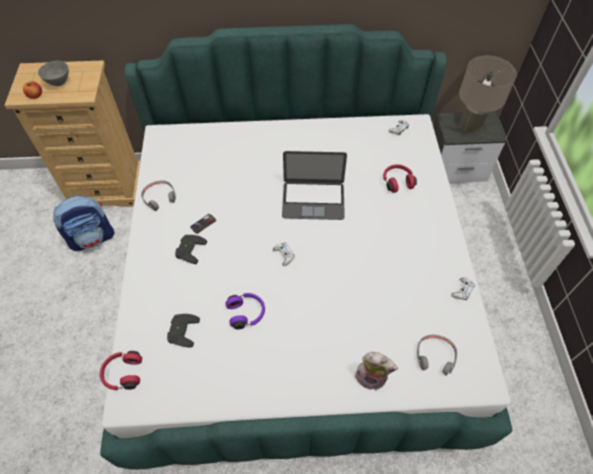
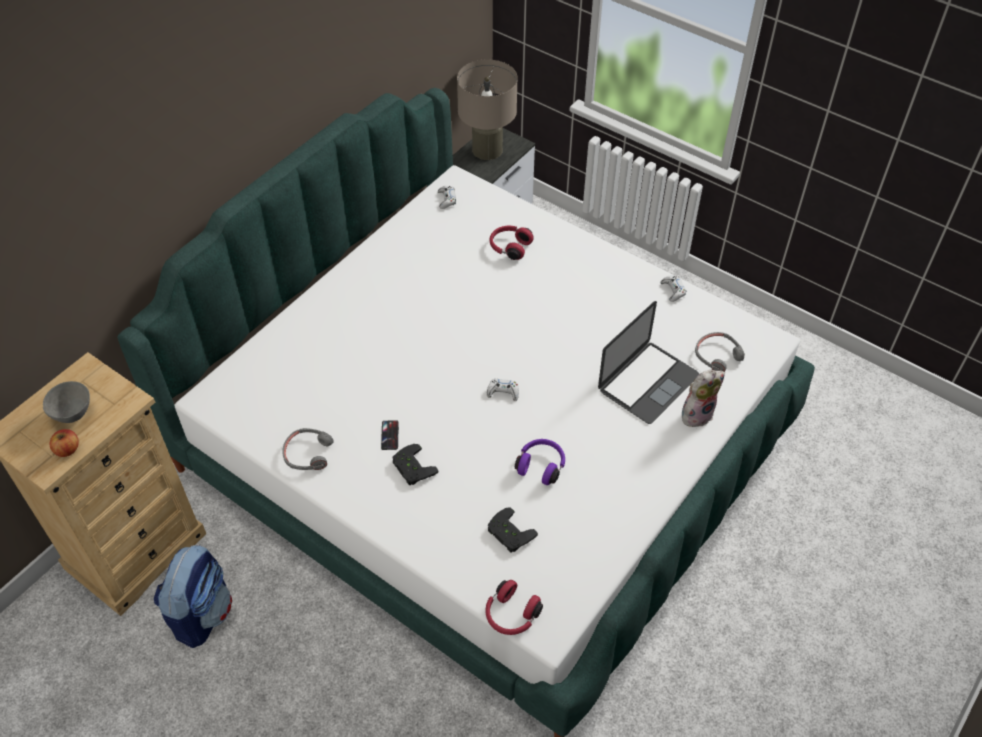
camera: 50 degrees left, 5 degrees down
laptop [282,151,347,220] -> laptop moved to [598,301,699,424]

